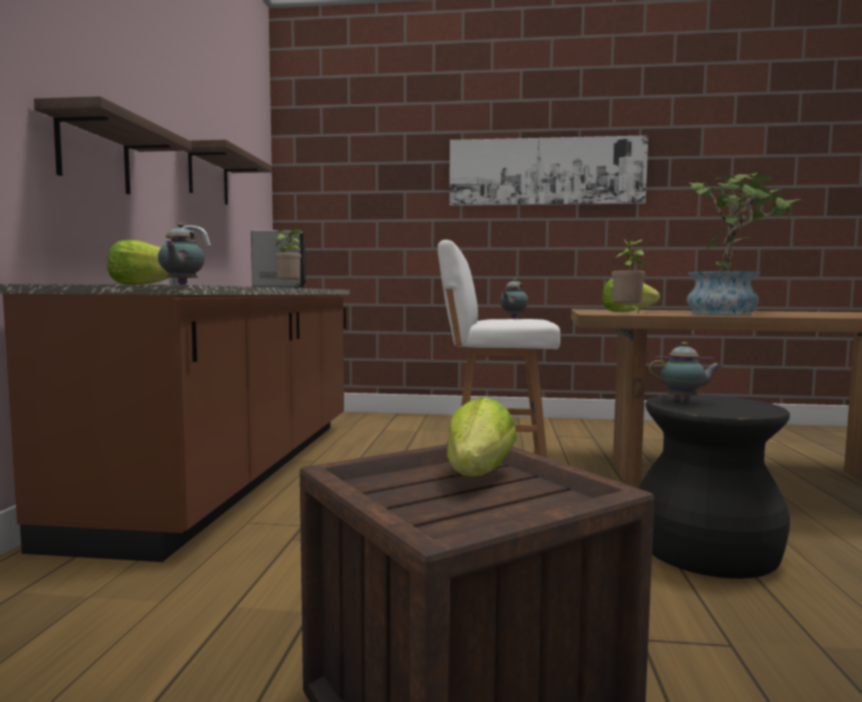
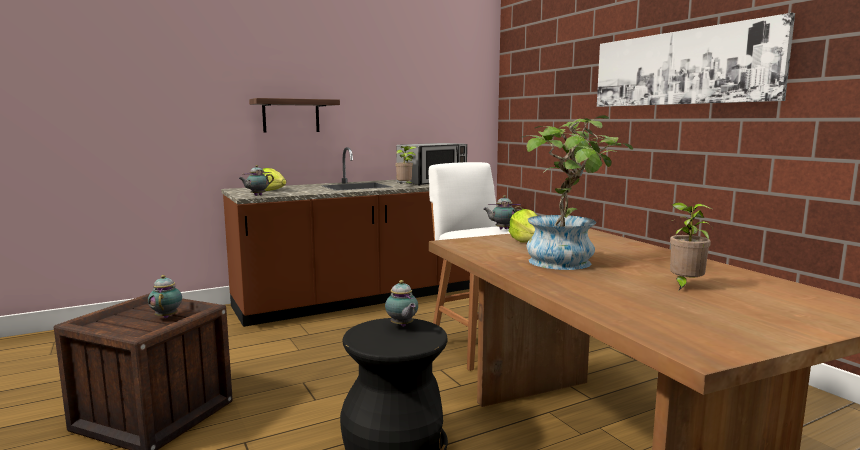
camera: 55 degrees right, 5 degrees up
shelf [185,140,272,205] -> none
lettuce [447,397,517,476] -> teapot [148,275,182,319]
potted plant [612,239,645,314] -> potted plant moved to [670,202,713,290]

